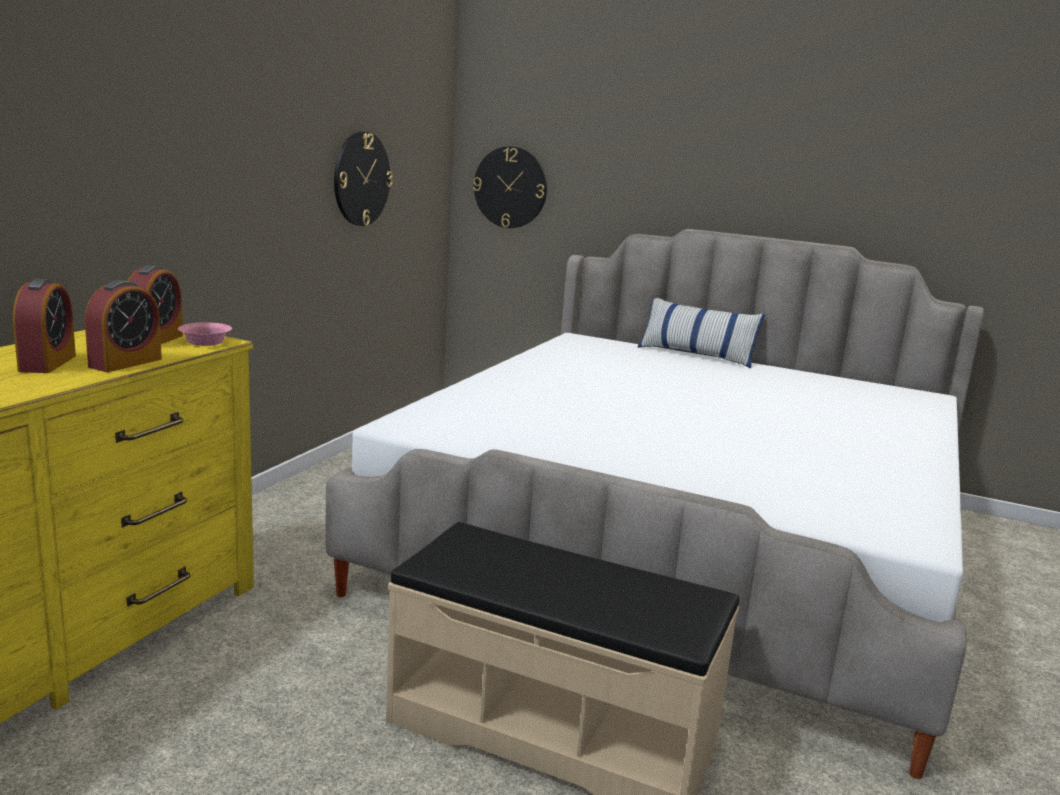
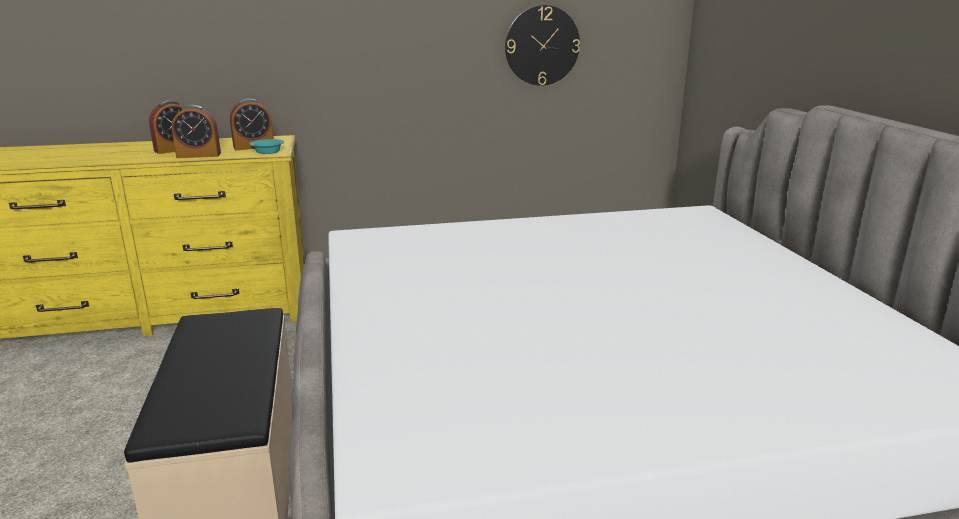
camera: 55 degrees right, 5 degrees up
pink bowl [178,323,232,346] -> turquoise bowl [250,139,284,154]
wall clock [473,146,547,228] -> none
pillow [638,298,765,368] -> none

